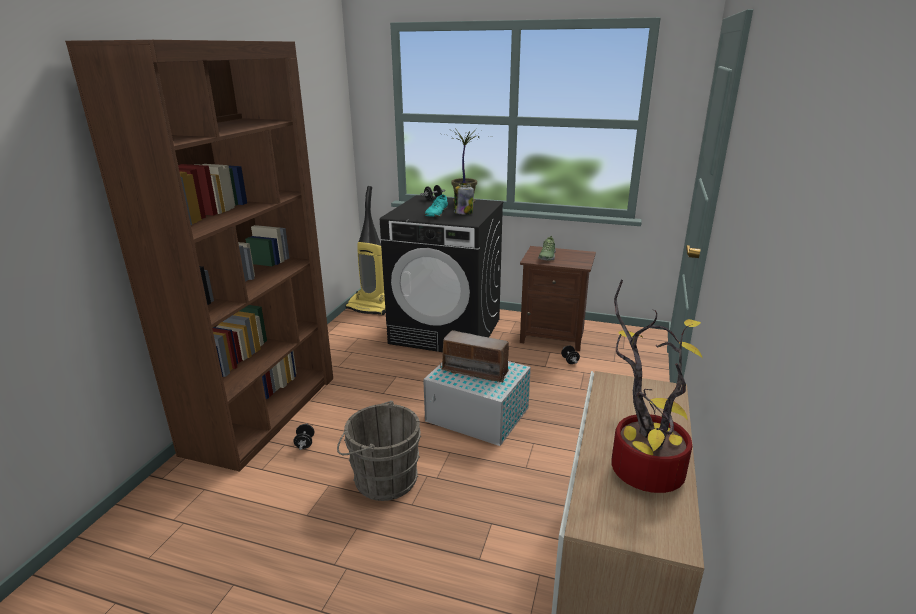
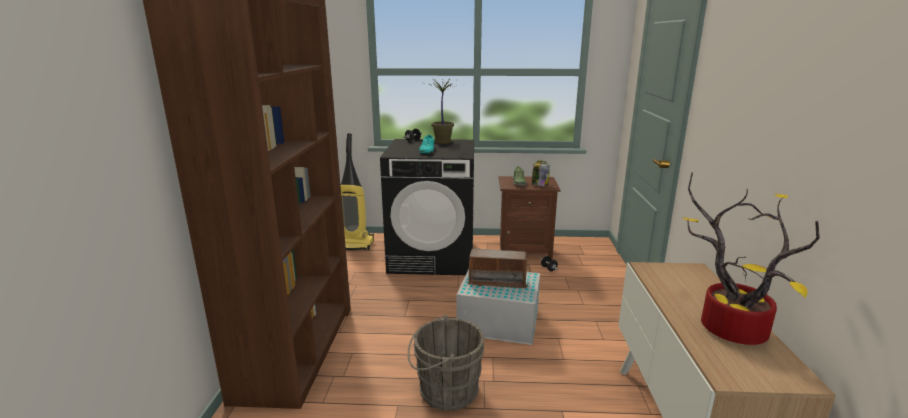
camera: 15 degrees left, 5 degrees down
black dumbbell [294,424,314,450] -> none
jar [454,183,474,215] -> jar moved to [532,161,550,186]

